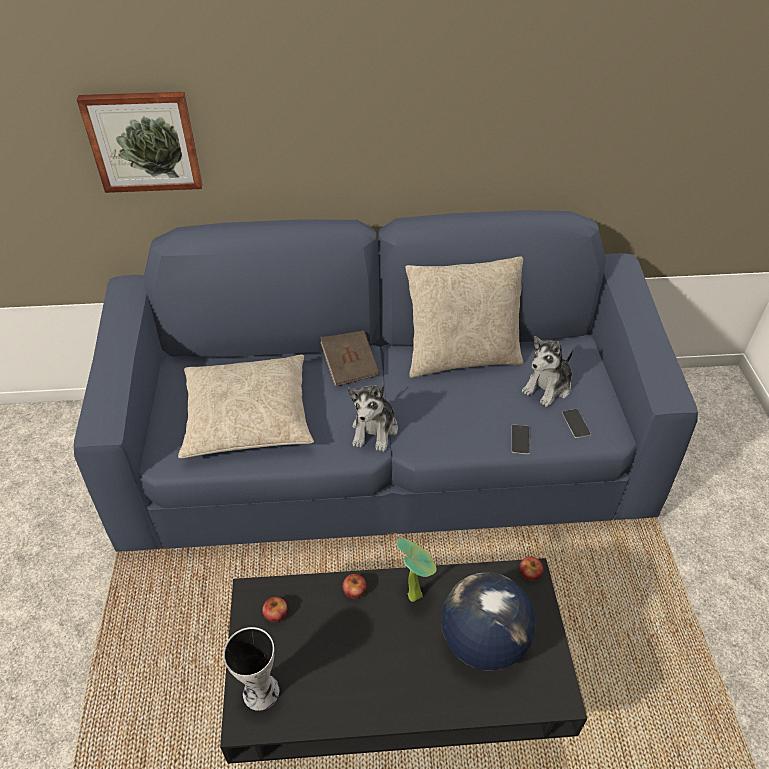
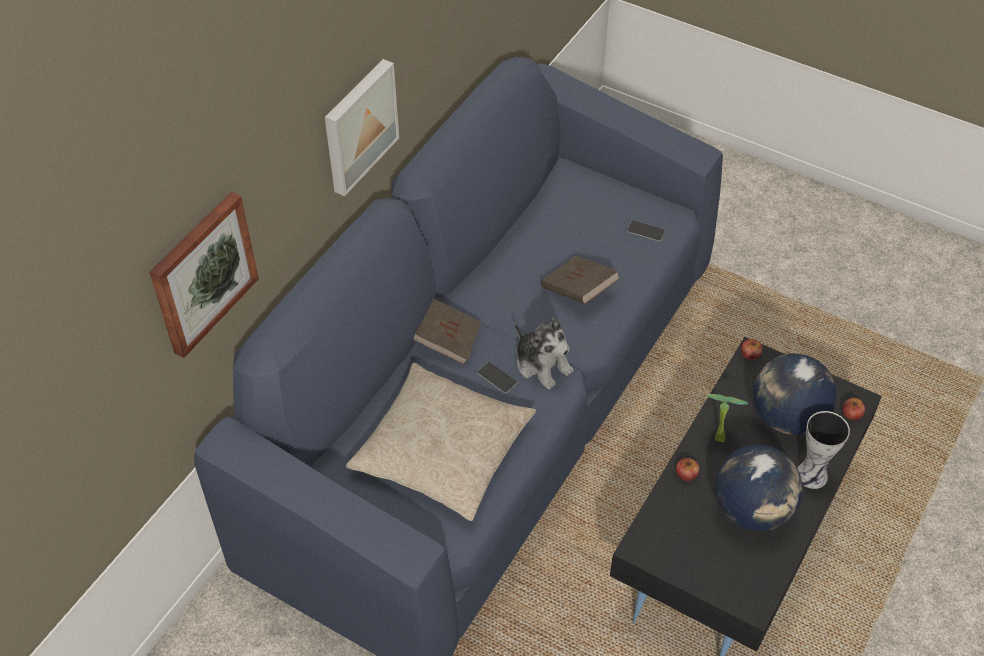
camera: 55 degrees left, 5 degrees up
vase [223,627,279,711] -> vase moved to [797,411,850,489]
apple [262,597,287,622] -> apple moved to [842,398,865,420]
beige pillow [405,256,524,378] -> none
phone [512,424,530,454] -> phone moved to [477,362,518,393]
plush toy [522,336,573,407] -> none
none -> picture [325,59,399,196]
none -> brown book [541,256,620,304]
none -> globe [715,444,803,531]

